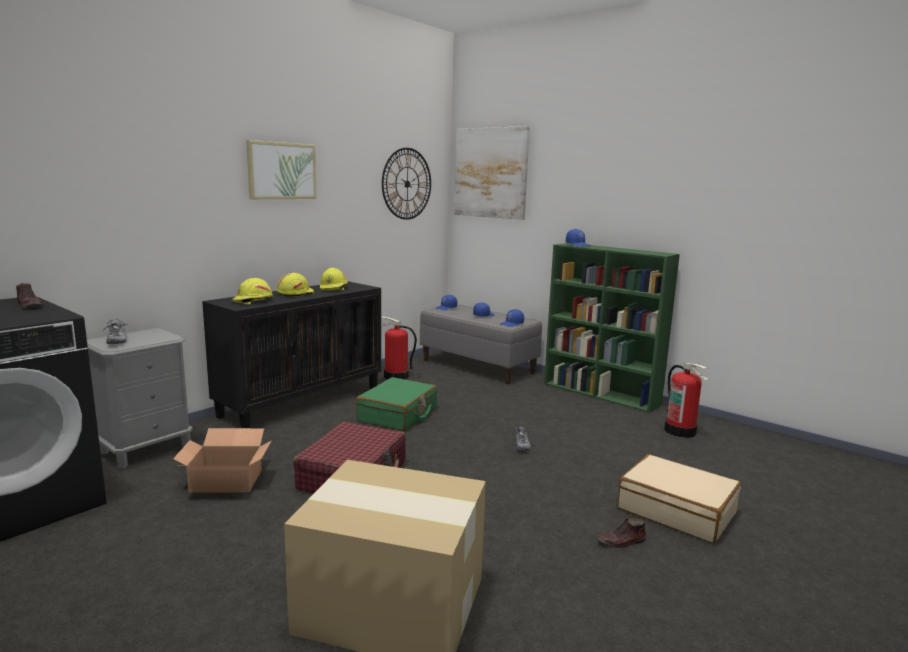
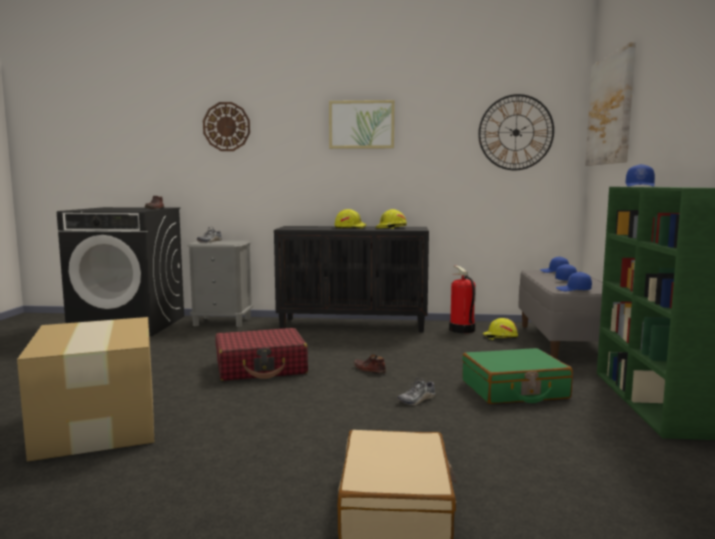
camera: 55 degrees right, 5 degrees down
cardboard box [173,428,272,492] -> none
yellow hard hat [232,278,273,304] -> yellow hard hat moved to [483,318,518,340]
green suitcase [356,377,437,431] -> green suitcase moved to [462,348,573,404]
brown shoe [597,518,647,548] -> brown shoe moved to [354,354,386,374]
fire extinguisher [664,363,709,438] -> none
none -> wall clock [203,102,250,151]

